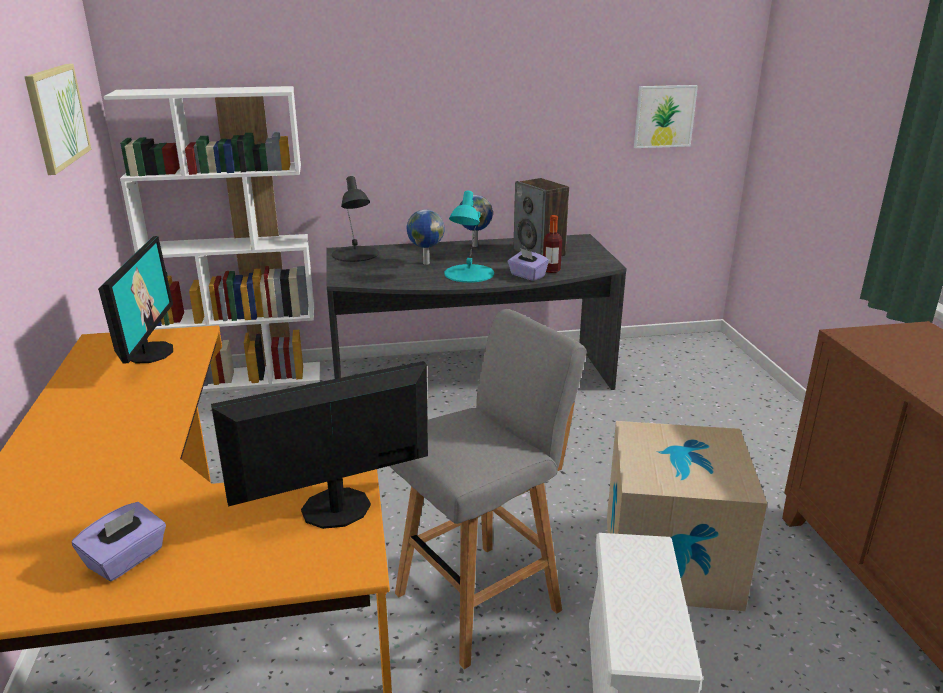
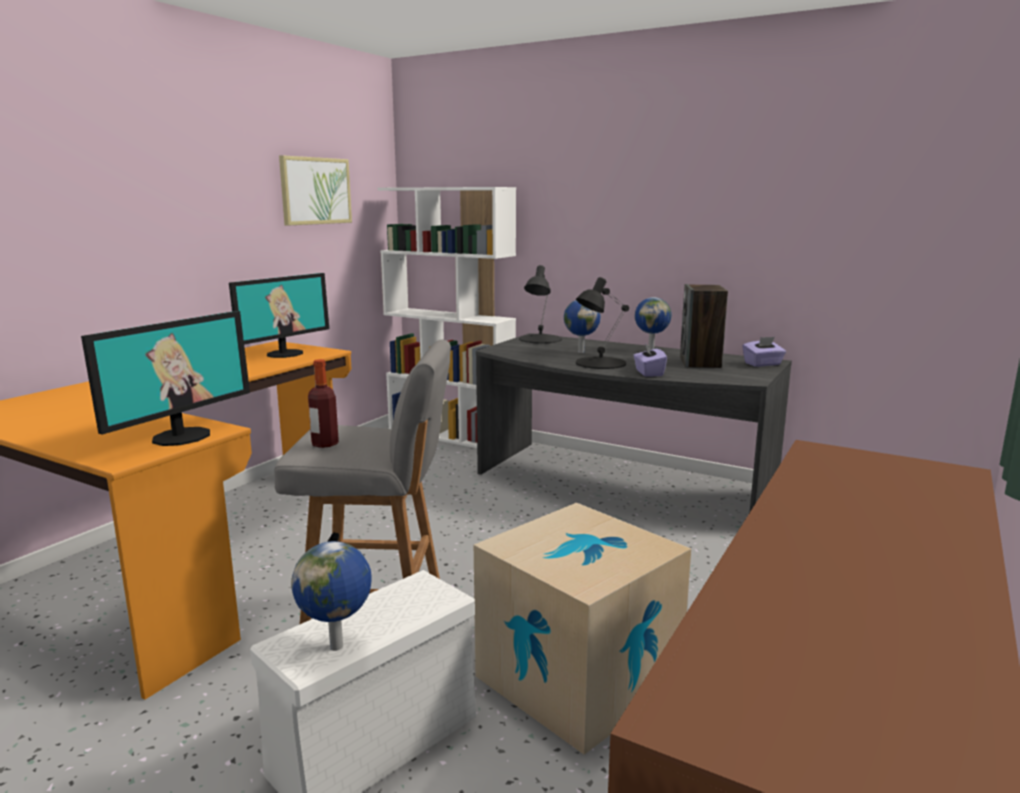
camera: 40 degrees right, 10 degrees down
purple tissue box [72,502,166,582] -> purple tissue box moved to [742,337,786,367]
monitor [211,361,428,529] -> monitor turned 105 degrees clockwise [81,311,250,446]
turquoise table lamp [445,191,494,283] -> black table lamp [576,277,629,369]
bottle [543,215,562,273] -> bottle moved to [308,359,339,448]
picture [634,85,698,148] -> none
none -> globe [291,541,372,651]

